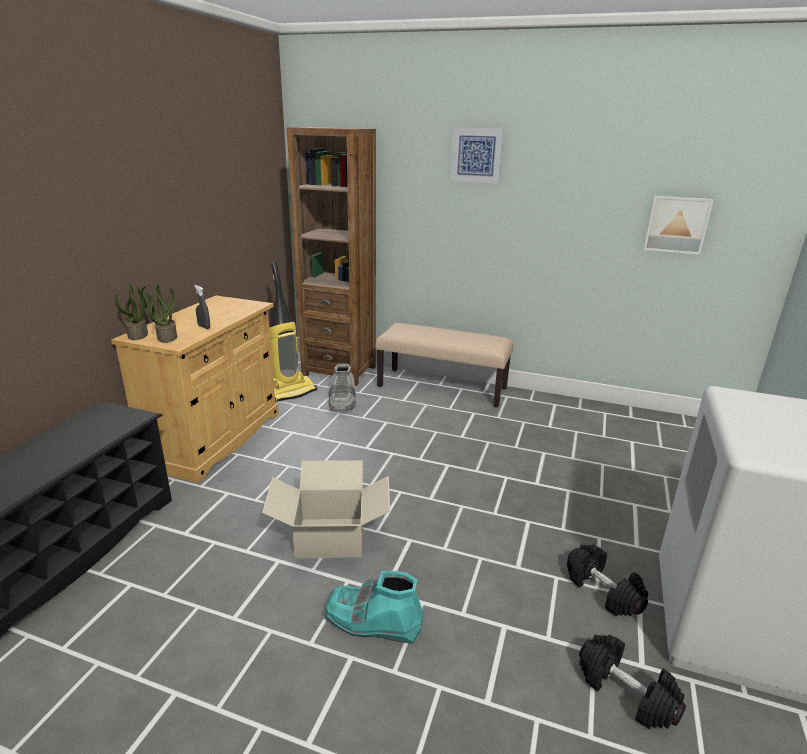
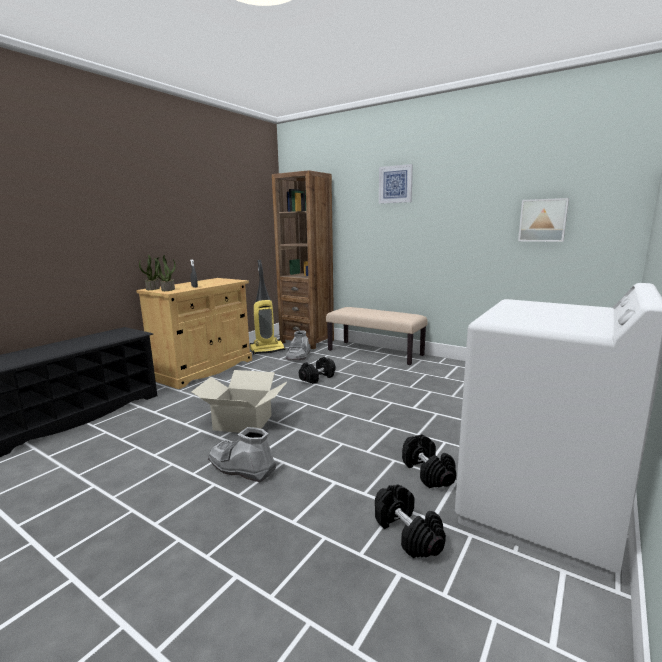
camera: 15 degrees right, 10 degrees down
turquoise boot [324,571,424,644] -> grey boot [208,427,276,483]
none -> black dumbbell [299,357,335,384]

